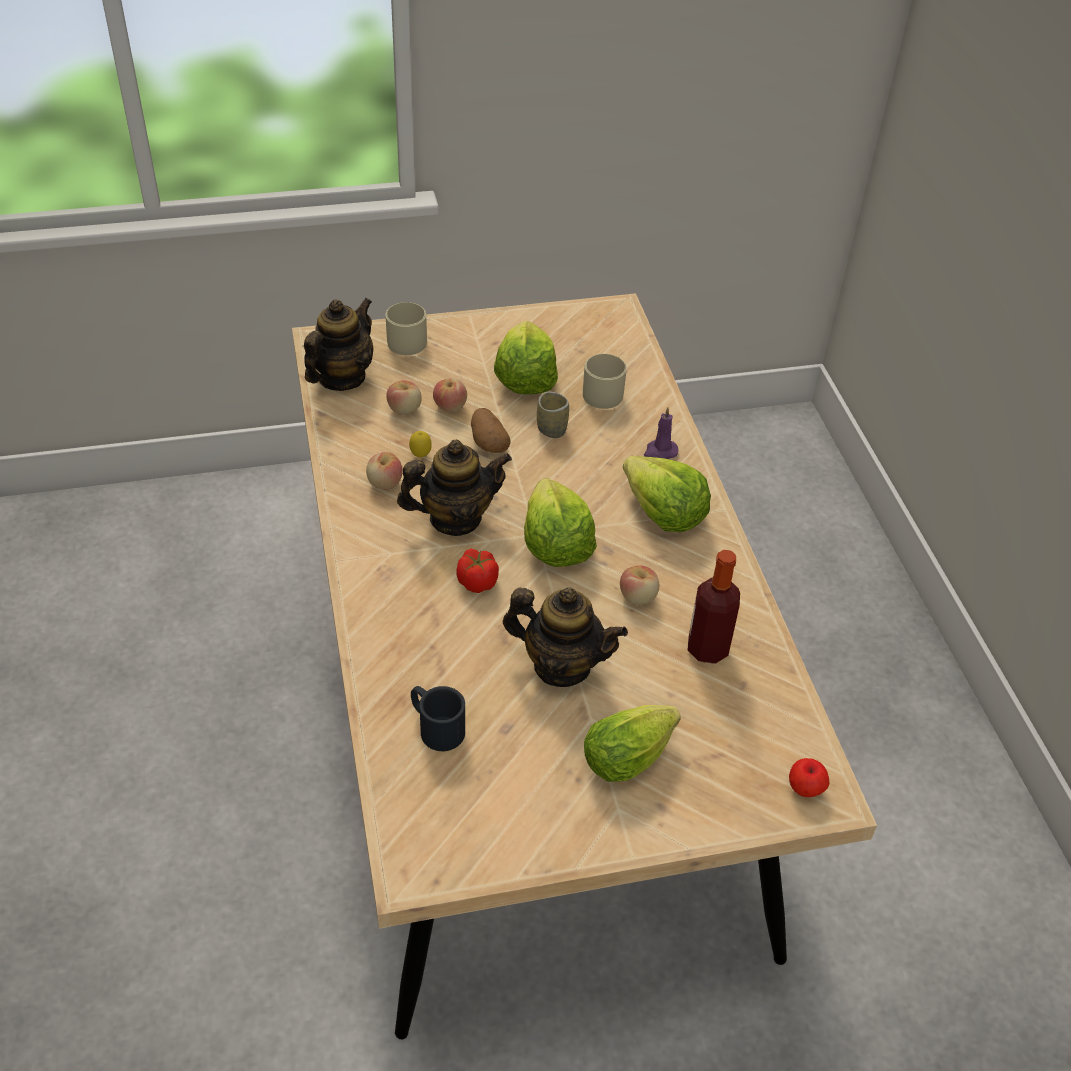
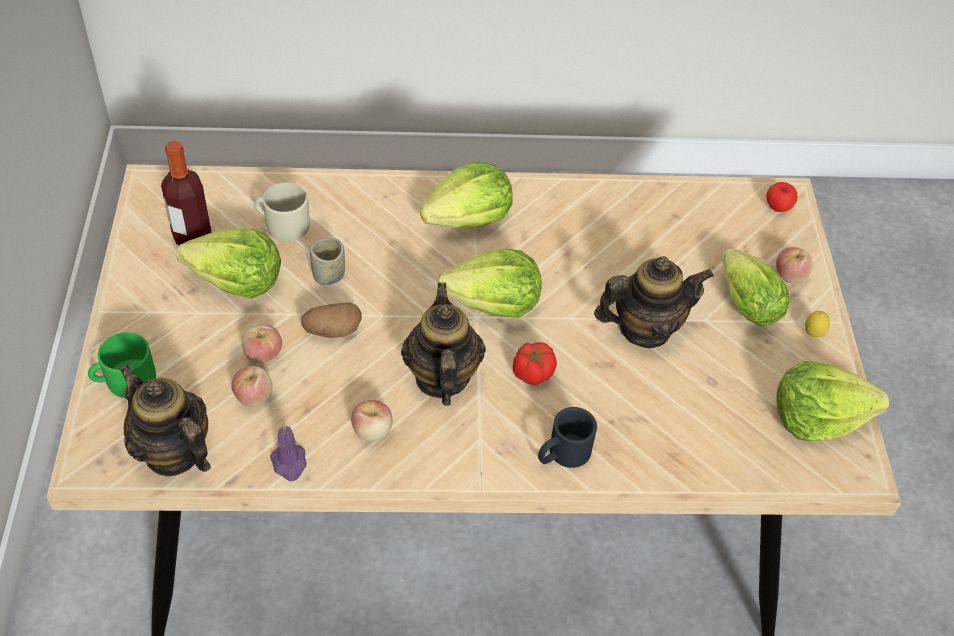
camera: 80 degrees left, 5 degrees up
beige mug [385,302,427,355] -> green mug [88,332,156,398]
lemon [409,431,432,457] -> lemon moved to [805,311,830,338]
black mug [411,686,465,751] -> black mug moved to [538,407,597,468]
teapot [503,587,628,687] -> teapot turned 45 degrees clockwise [594,256,714,348]
apple [620,565,659,605] -> apple moved to [776,247,813,283]
purple candle [644,407,678,459] -> purple candle moved to [270,423,306,481]
bottle [687,550,740,664] -> bottle moved to [161,141,212,245]
none -> lettuce [776,361,889,441]

